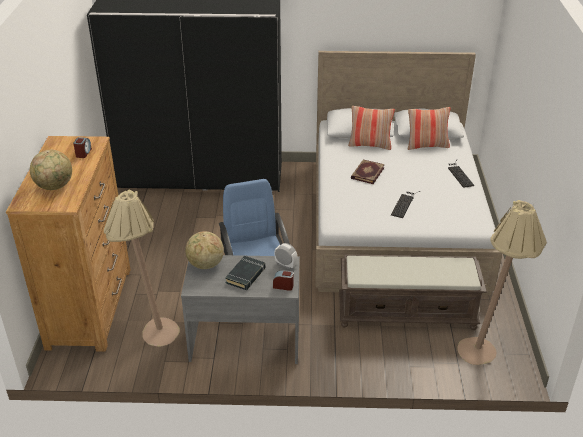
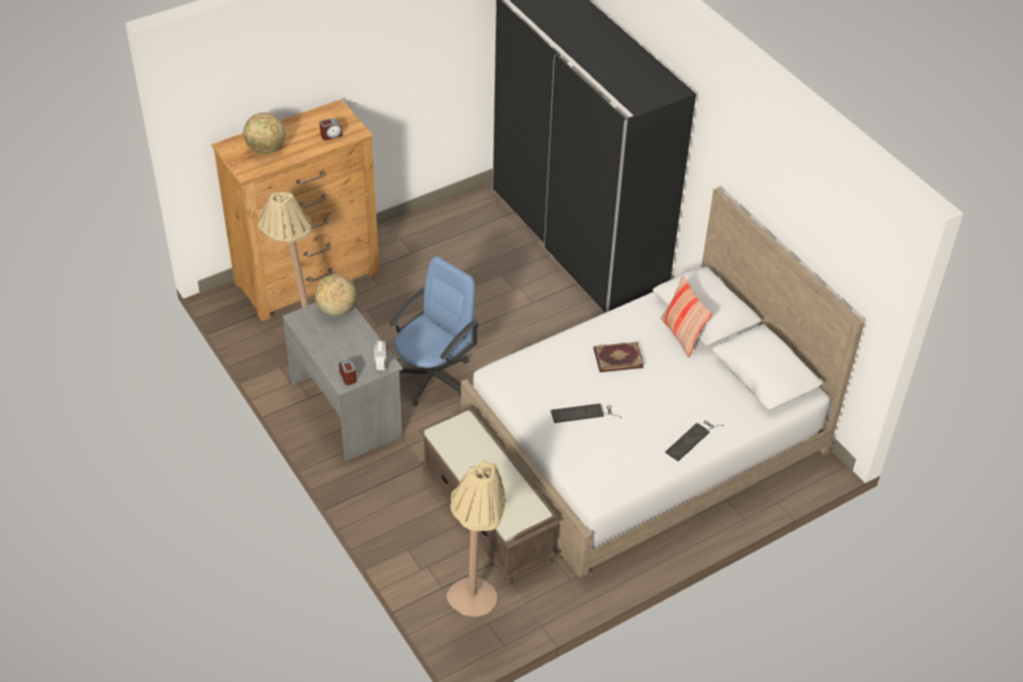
camera: 55 degrees right, 10 degrees up
black book [225,256,265,290] -> none
pillow [407,107,451,150] -> none

